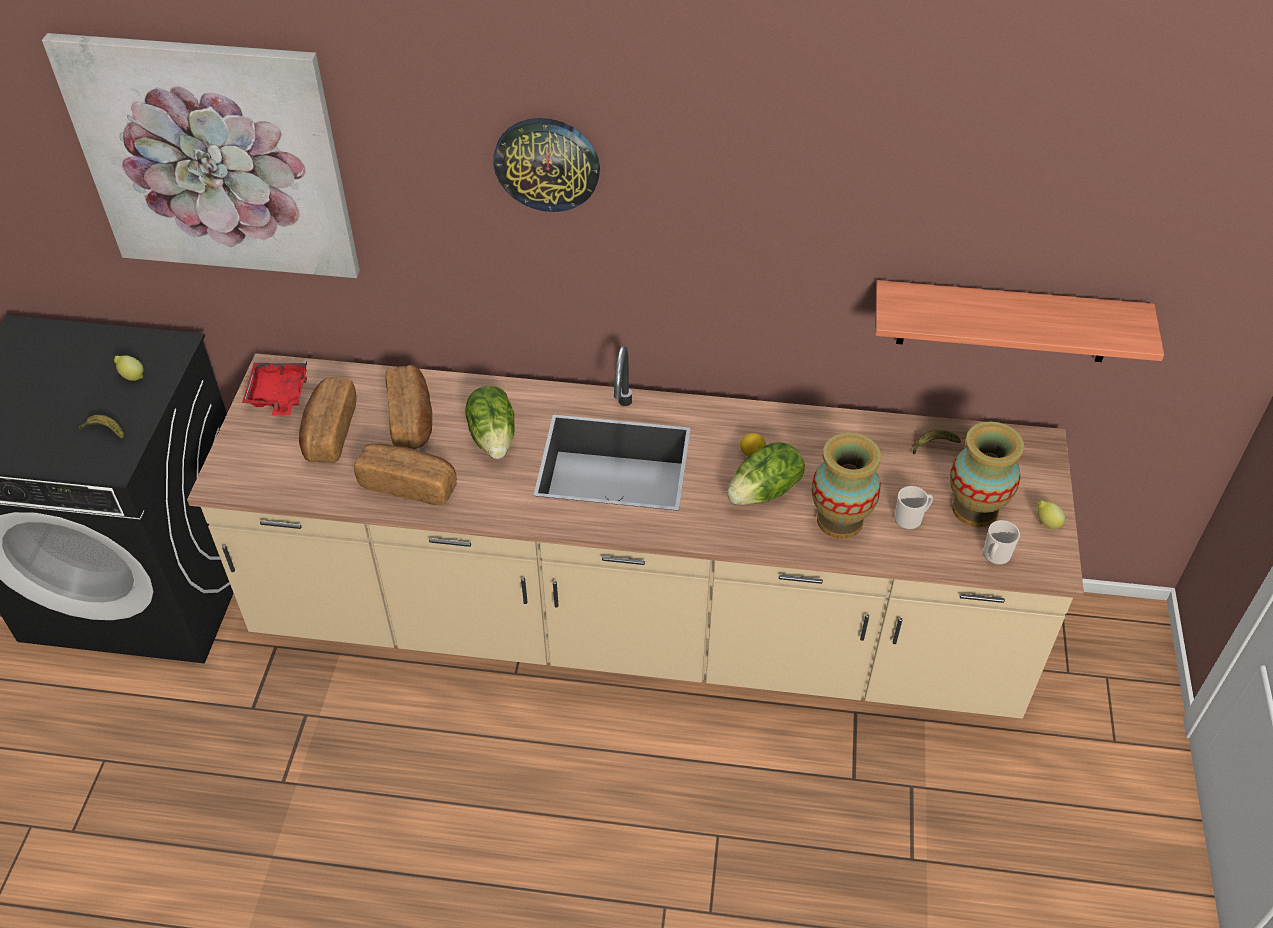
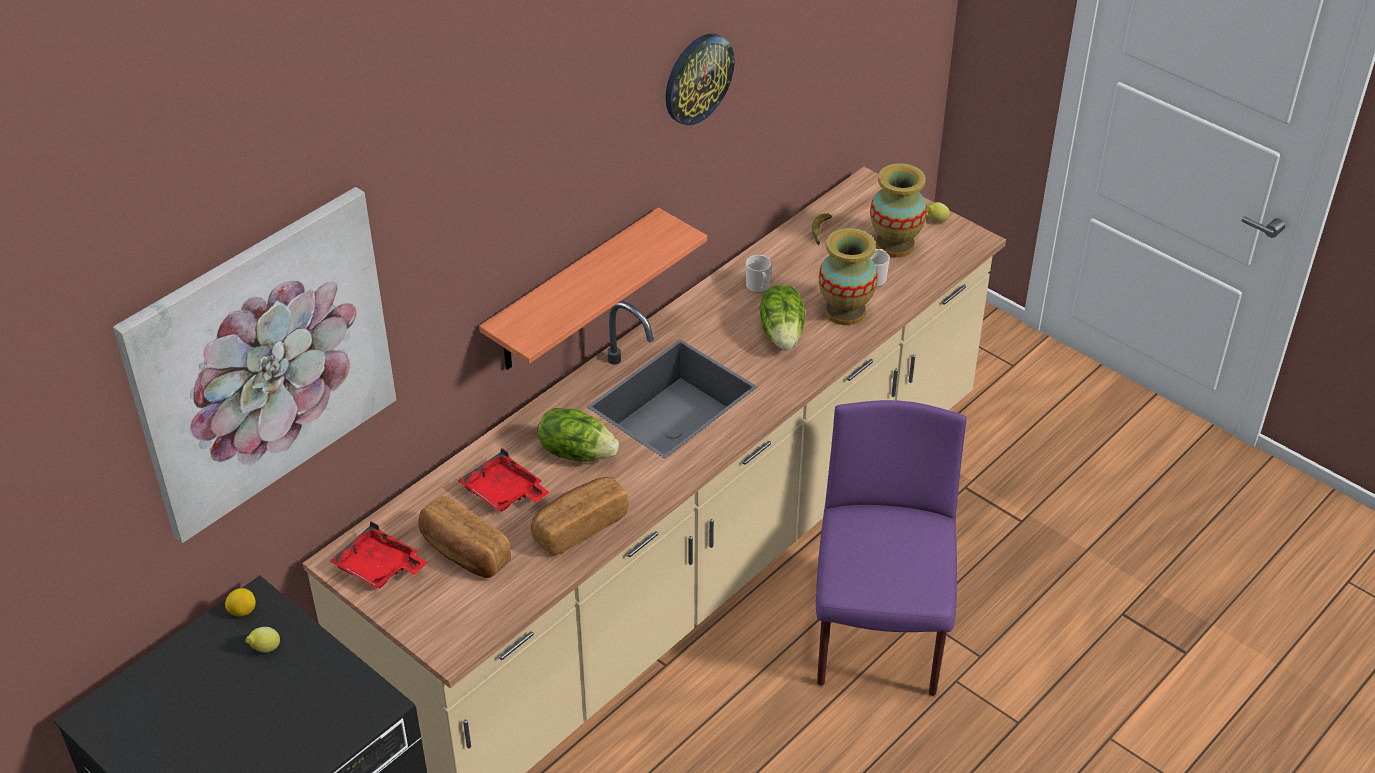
camera: 55 degrees left, 5 degrees down
banana [78,415,124,439] -> none
bread [385,365,432,449] -> red tray [458,448,550,511]
wall clock [493,118,600,212] -> wall clock moved to [666,34,735,125]
lemon [740,433,766,457] -> lemon moved to [225,588,256,616]
shelf [875,280,1164,362] -> shelf moved to [479,208,707,370]
mug [983,520,1020,565] -> mug moved to [746,255,772,293]
none -> purple chair [816,400,967,696]

